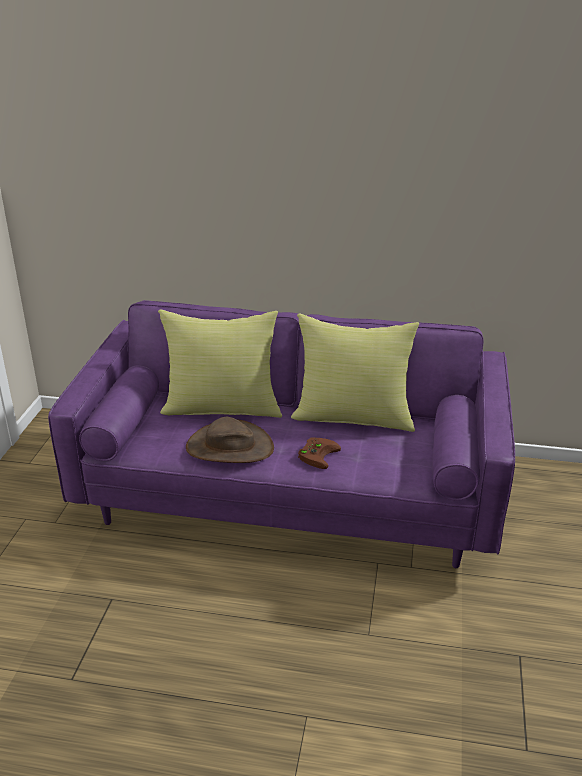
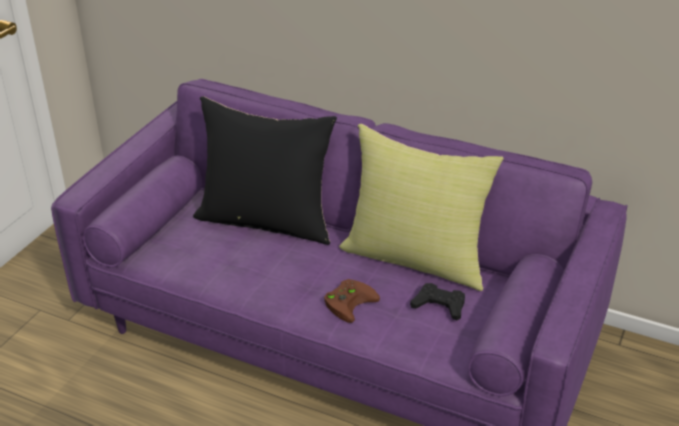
camera: 15 degrees right, 5 degrees up
yellow pillow [158,309,282,418] -> black pillow [193,96,337,245]
brown hat [186,417,274,463] -> none
none -> black game controller [410,283,465,321]

